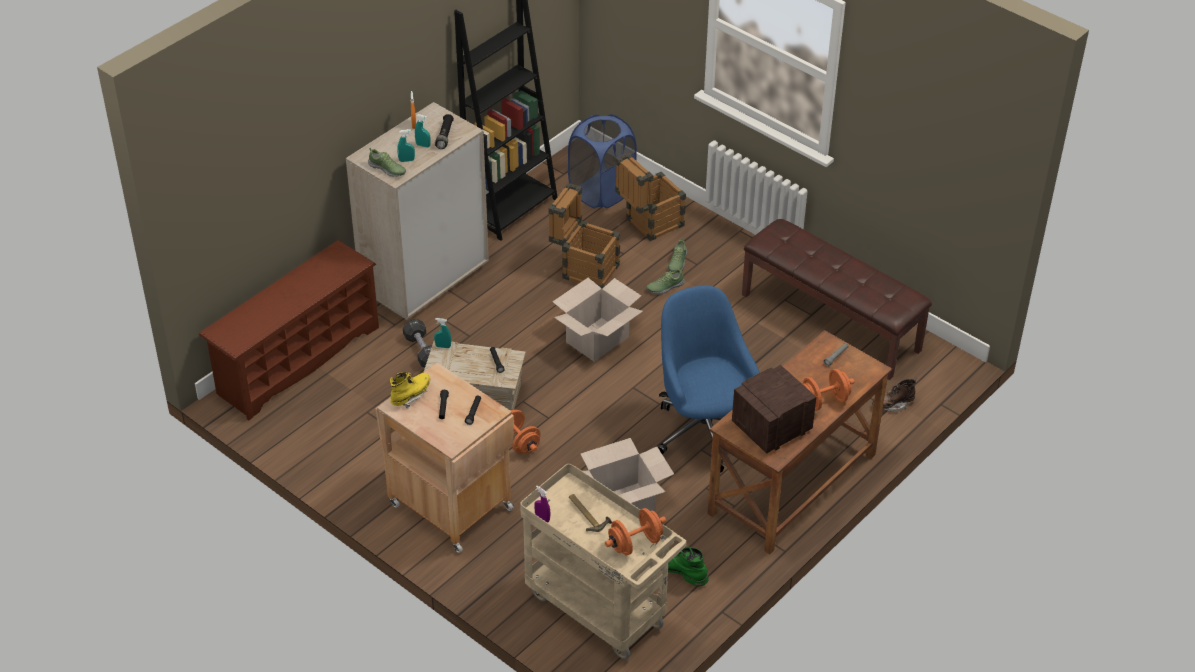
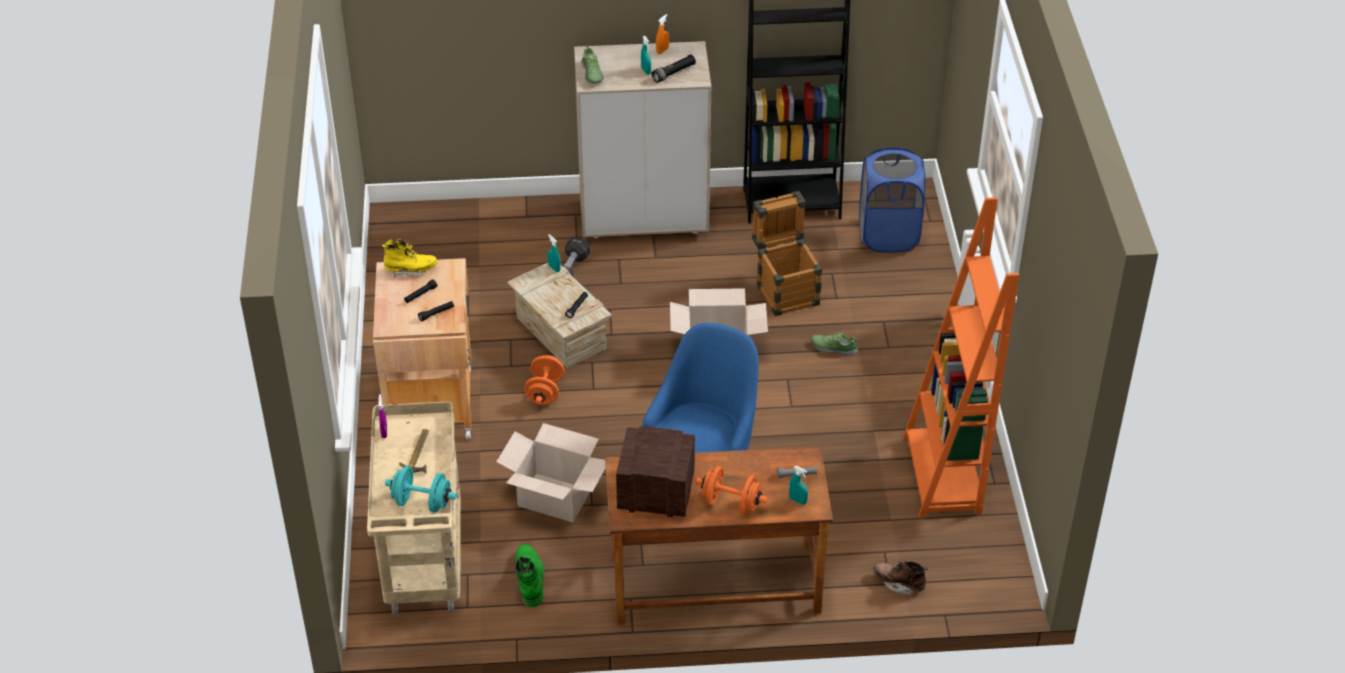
camera: 45 degrees right, 0 degrees up
brown shoe rack [199,240,379,421] -> none
turquoise spray bottle [397,129,415,162] -> turquoise spray bottle moved to [789,466,808,505]
orange dumbbell [605,508,666,555] -> turquoise dumbbell [385,466,457,513]
crate [615,153,686,241] -> none
shoe [667,238,687,272] -> none
brown bench [742,219,932,380] -> orange bookcase [903,197,1019,517]

